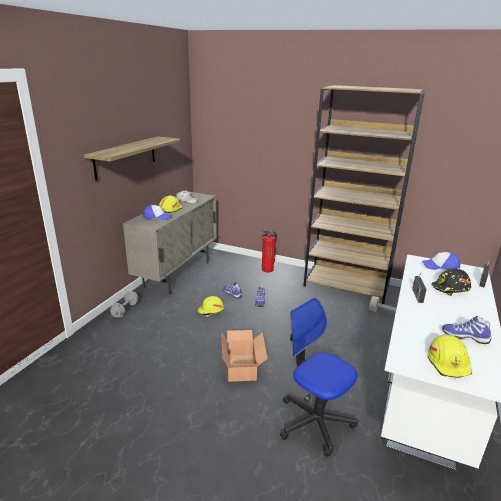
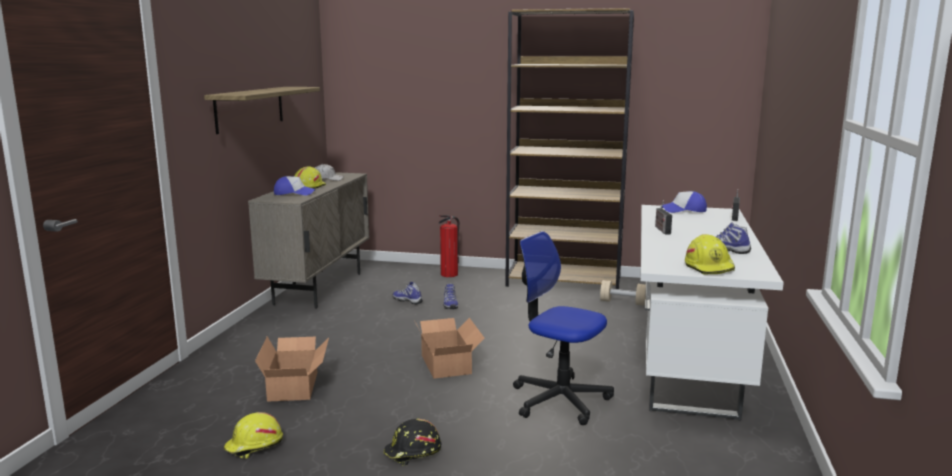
camera: 10 degrees left, 10 degrees down
grey dumbbell [110,291,138,317] -> none
yellow hard hat [198,296,224,317] -> yellow hard hat moved to [224,412,283,459]
black hard hat [432,268,471,296] -> black hard hat moved to [384,419,442,465]
none -> cardboard box [255,337,329,402]

